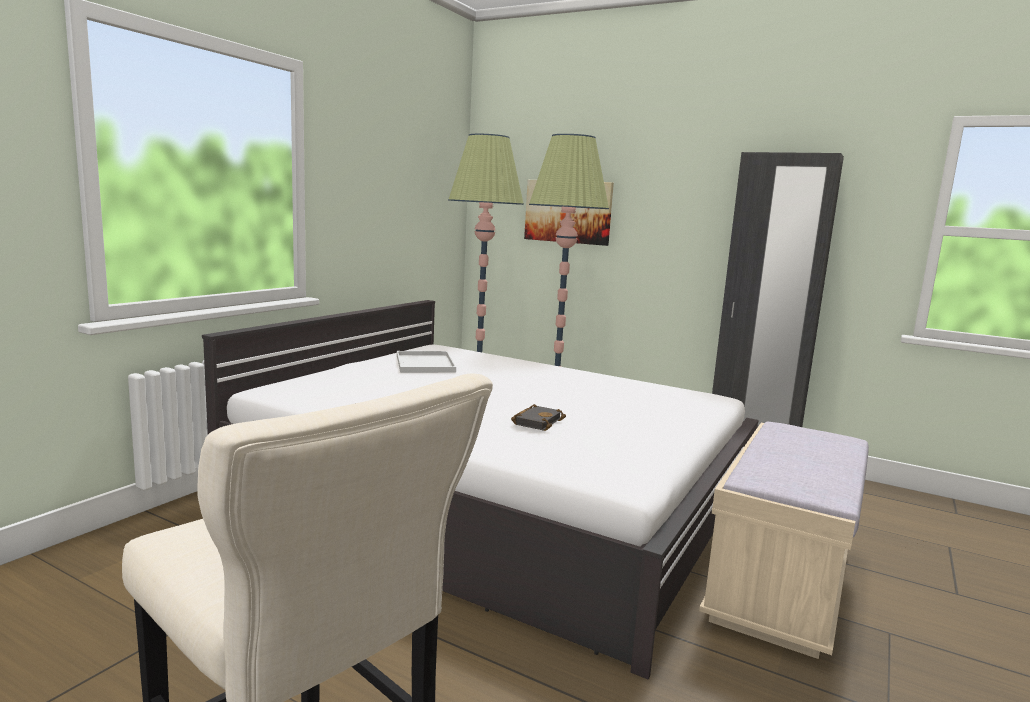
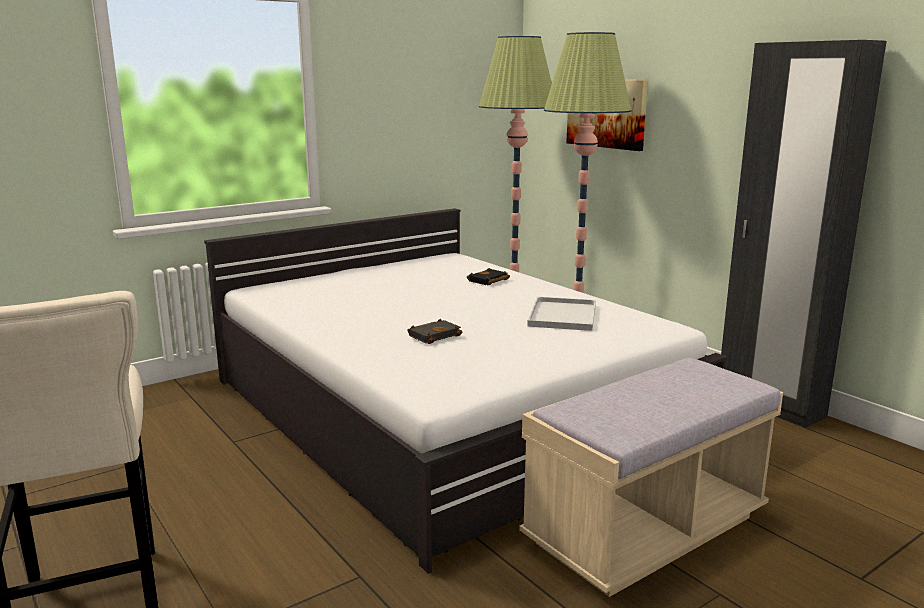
camera: 25 degrees right, 5 degrees up
white tray [397,351,456,373] -> white tray moved to [527,297,596,331]
none -> black book [467,268,510,286]

